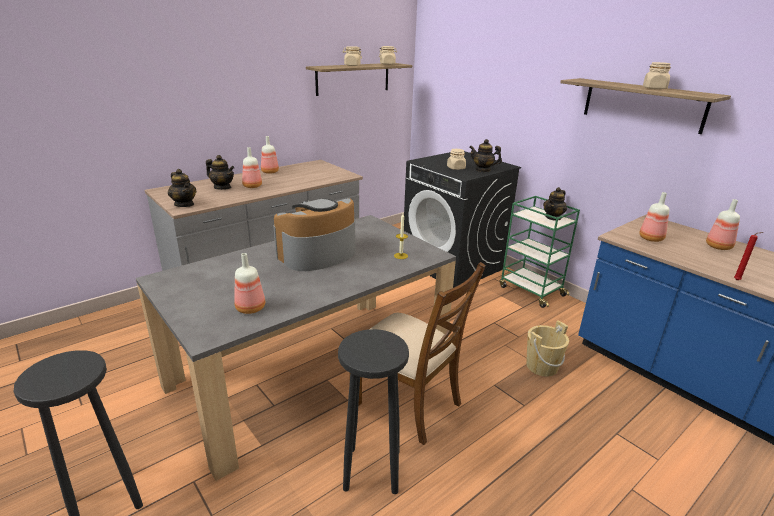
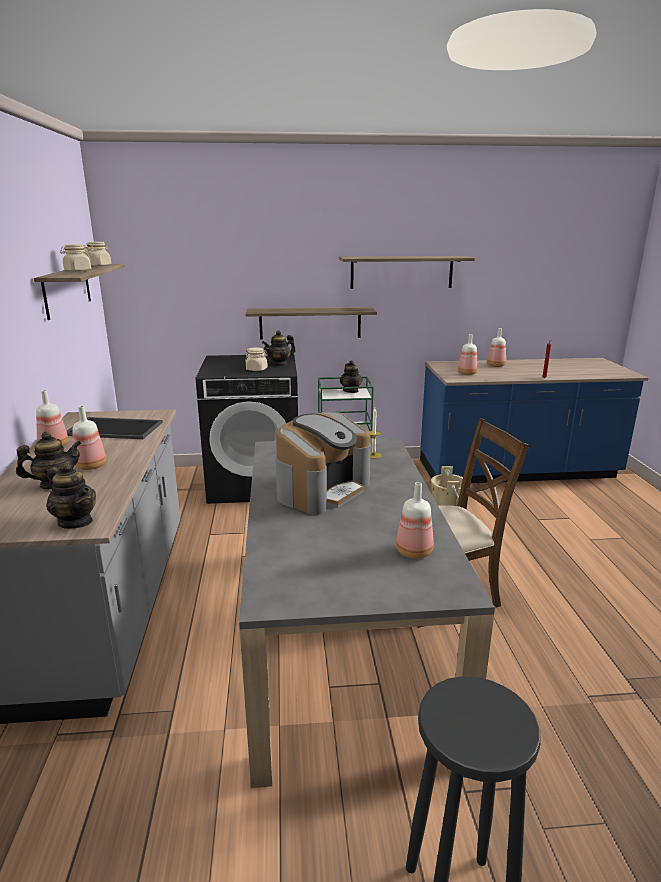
camera: 55 degrees left, 5 degrees down
teapot [168,169,197,207] -> teapot turned 45 degrees clockwise [46,463,96,529]
coffee machine [273,198,355,271] -> coffee machine turned 135 degrees counterclockwise [275,412,371,515]
black stool [338,329,409,494] -> none
beige jar [643,62,671,90] -> none
none -> tray [67,417,163,439]
none -> shelf [246,307,377,340]

